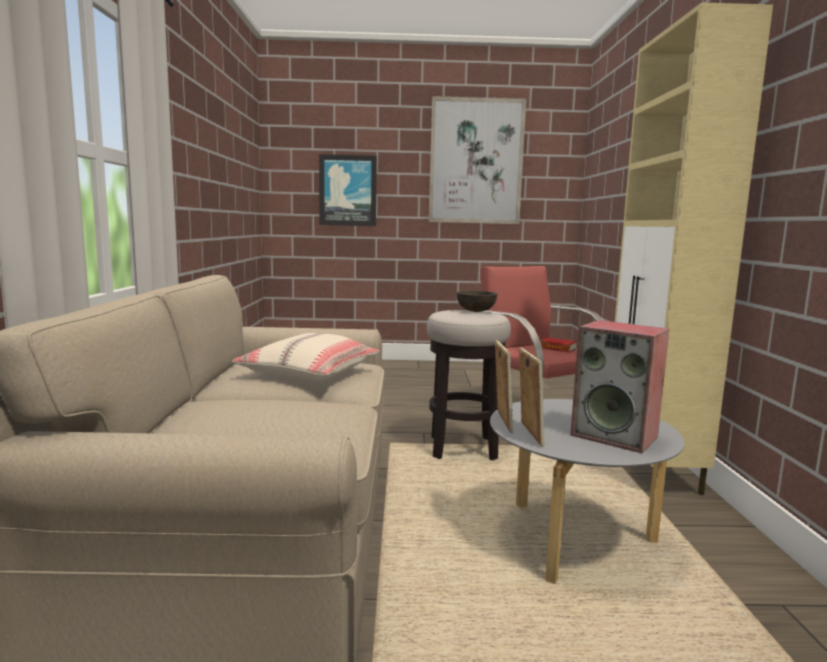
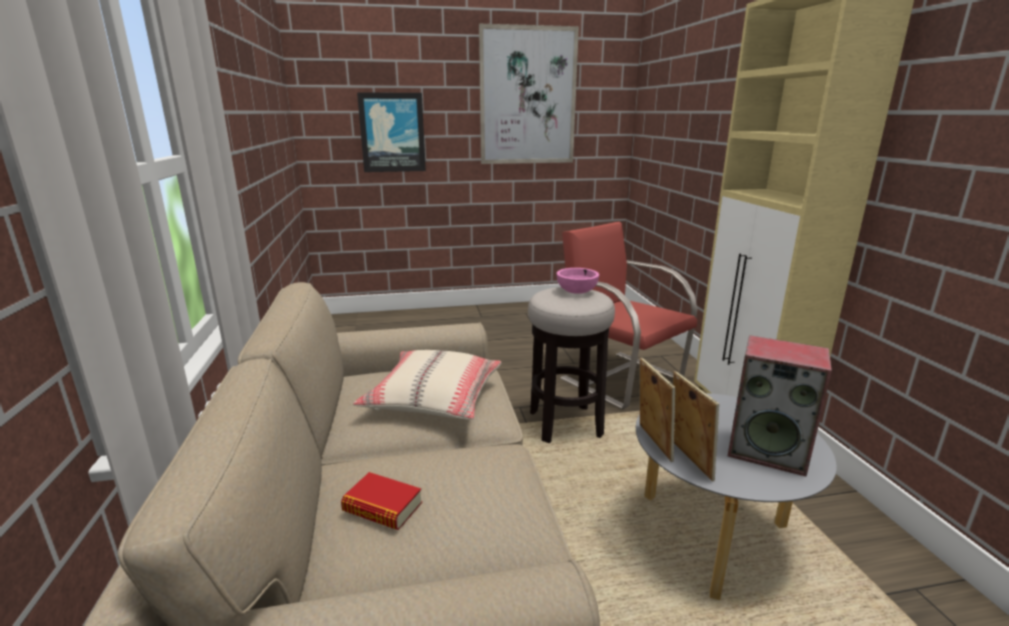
camera: 10 degrees left, 10 degrees up
brown bowl [457,290,497,312] -> pink bowl [557,268,599,294]
book [541,337,577,353] -> book moved to [341,472,422,530]

